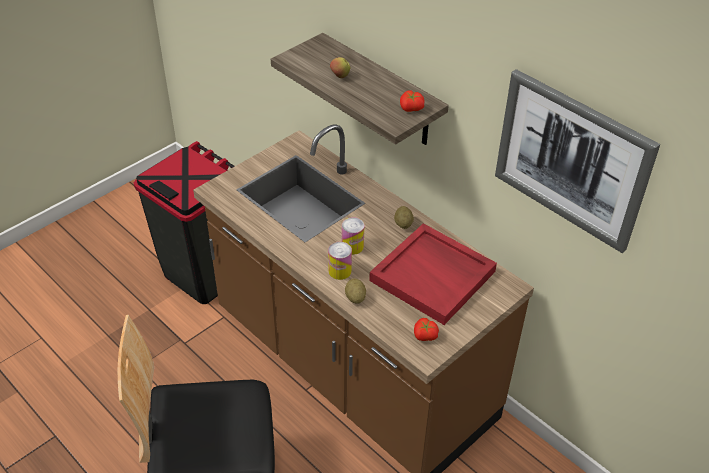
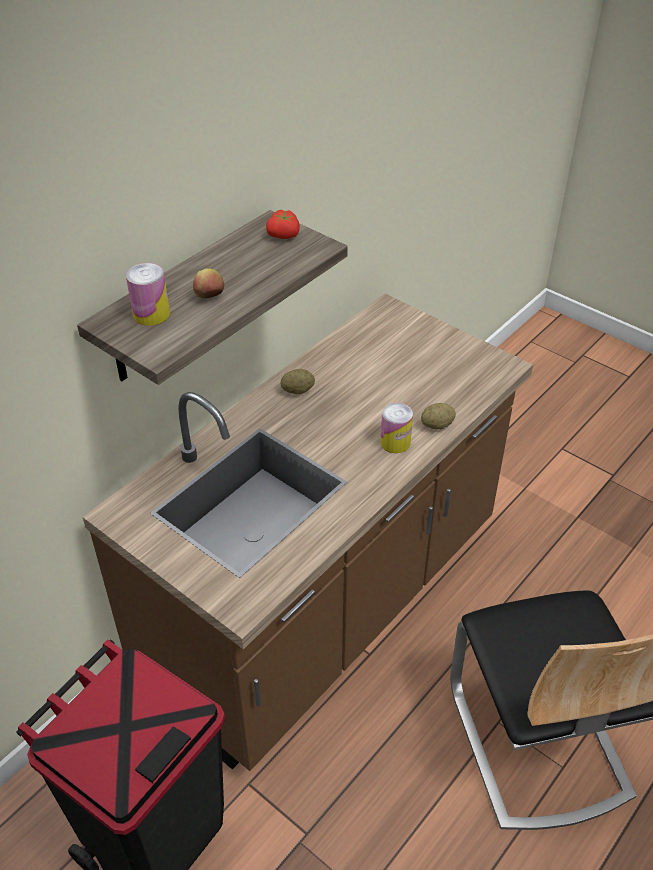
camera: 95 degrees left, 0 degrees up
can [342,217,364,255] -> can moved to [126,263,170,326]
red tray [369,223,497,325] -> none
tomato [414,318,439,341] -> none
picture [495,69,660,253] -> none

